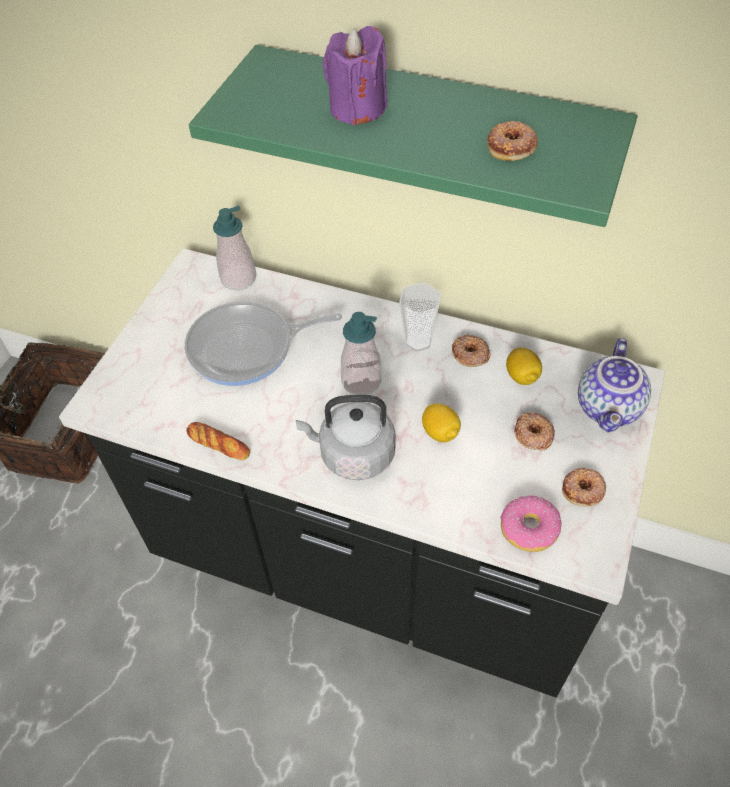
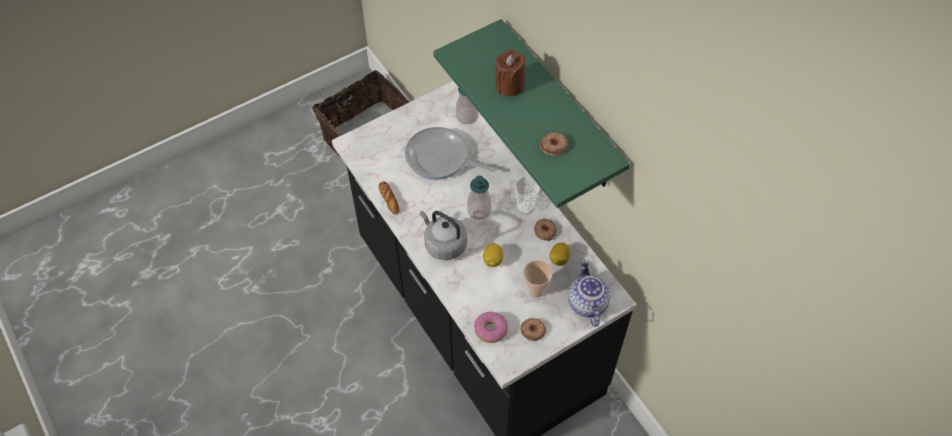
camera: 35 degrees right, 5 degrees up
purple candle [323,26,387,126] -> brown candle [495,49,526,96]
donut [514,412,555,450] -> cup [523,260,553,298]
teapot [578,338,651,432] -> teapot turned 120 degrees clockwise [568,259,611,327]

